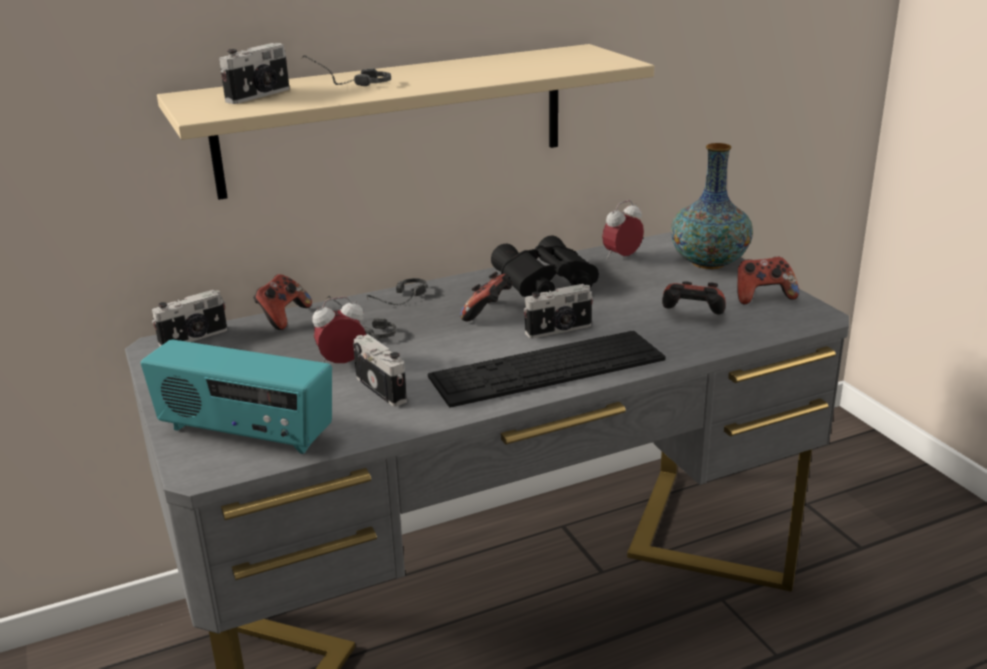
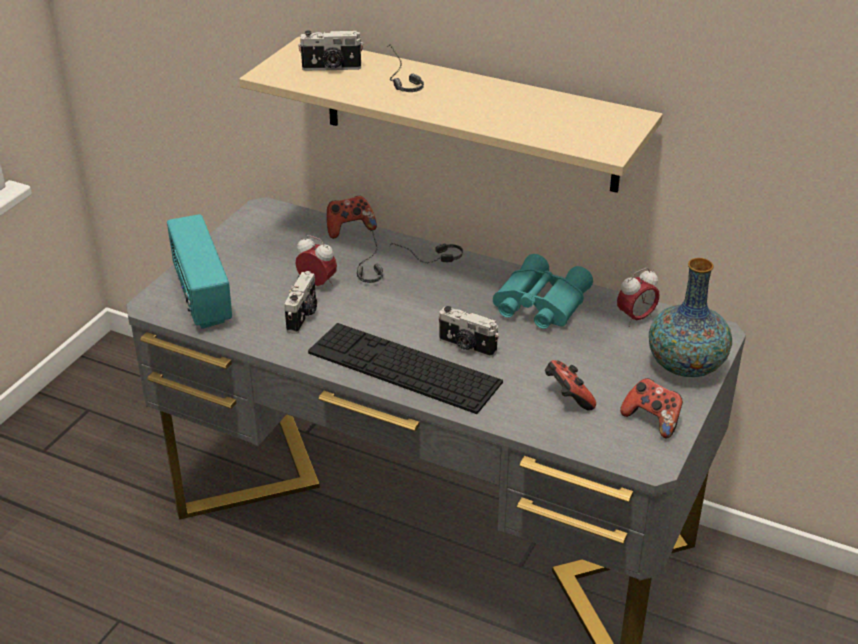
camera: 50 degrees right, 10 degrees up
camera [152,290,227,347] -> none
game controller [460,271,513,321] -> none
black binoculars [491,236,599,297] -> turquoise binoculars [493,254,593,329]
alarm clock [602,200,644,259] -> alarm clock turned 135 degrees clockwise [617,268,660,327]

